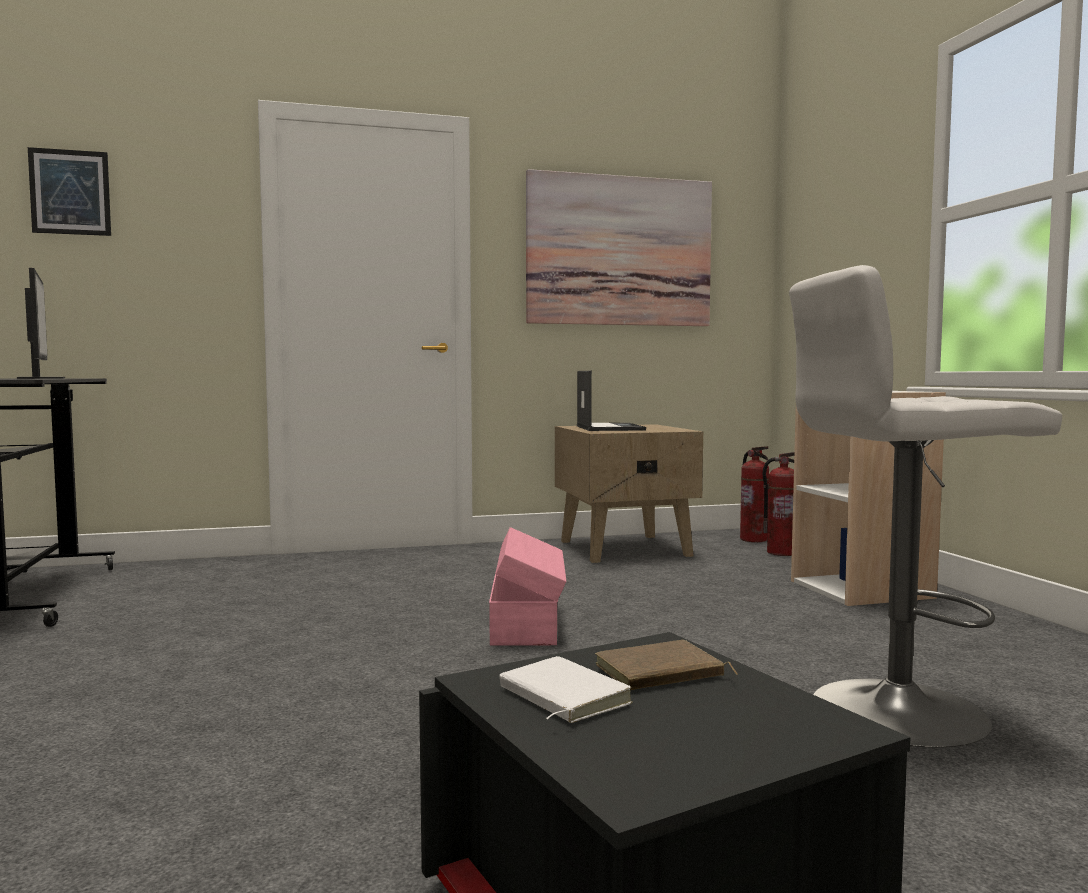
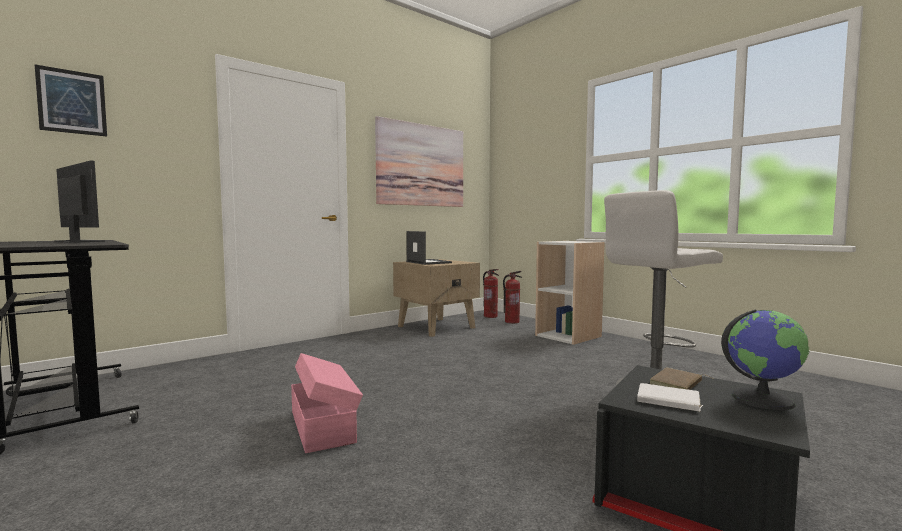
camera: 25 degrees left, 0 degrees up
pink storage box [489,527,566,646] -> pink storage box moved to [291,353,363,453]
none -> globe [721,309,810,410]

